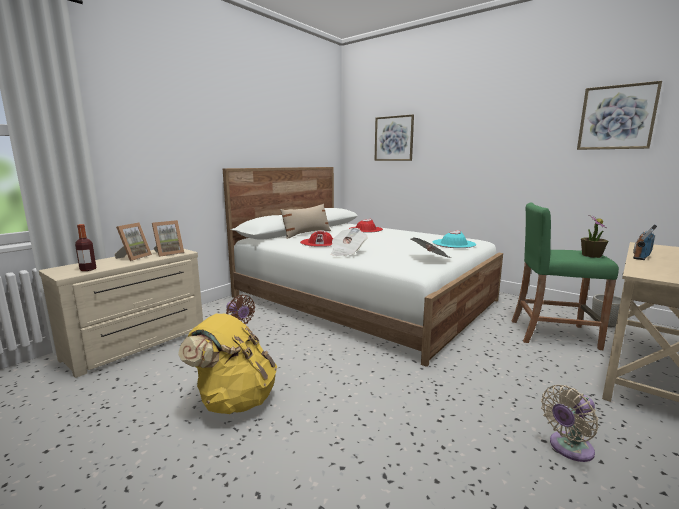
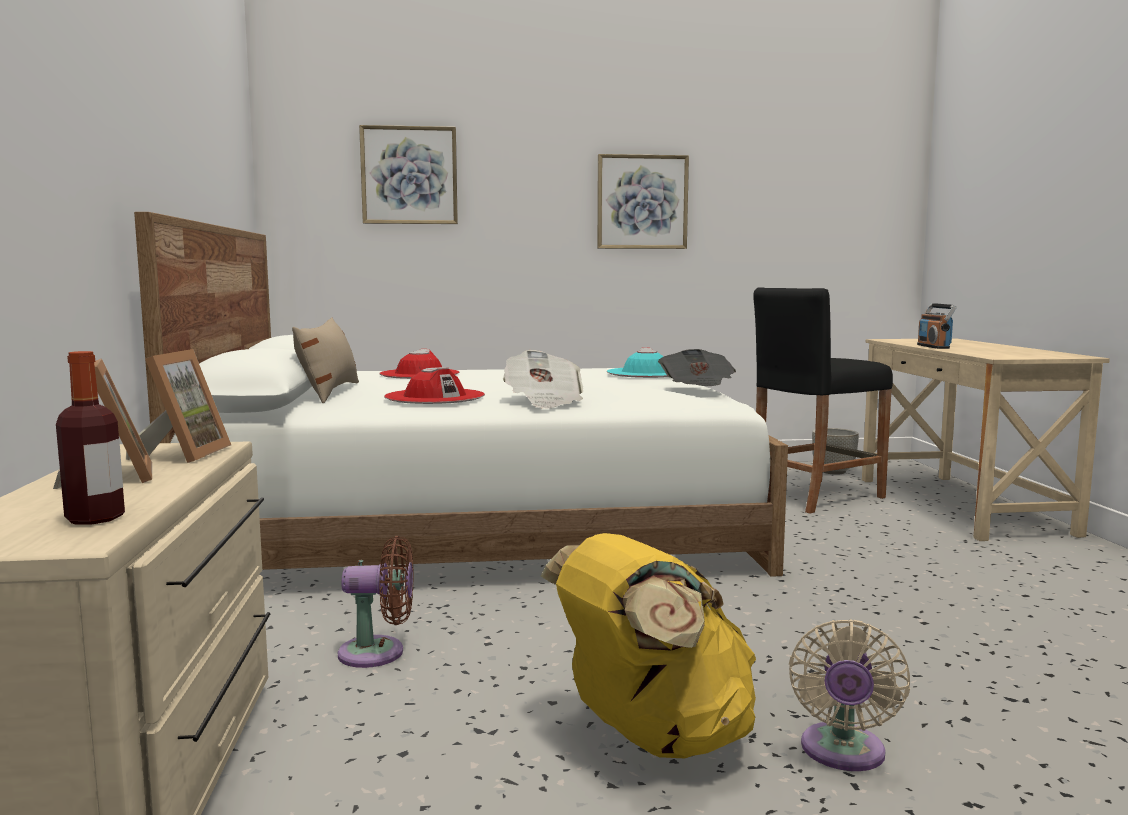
camera: 45 degrees left, 5 degrees down
green stool [512,203,619,350] -> black stool [753,287,893,514]
beige fan [541,385,598,462] -> beige fan moved to [789,619,910,771]
picture [577,81,662,150] -> picture moved to [597,154,689,249]
potted plant [581,215,608,258] -> none

